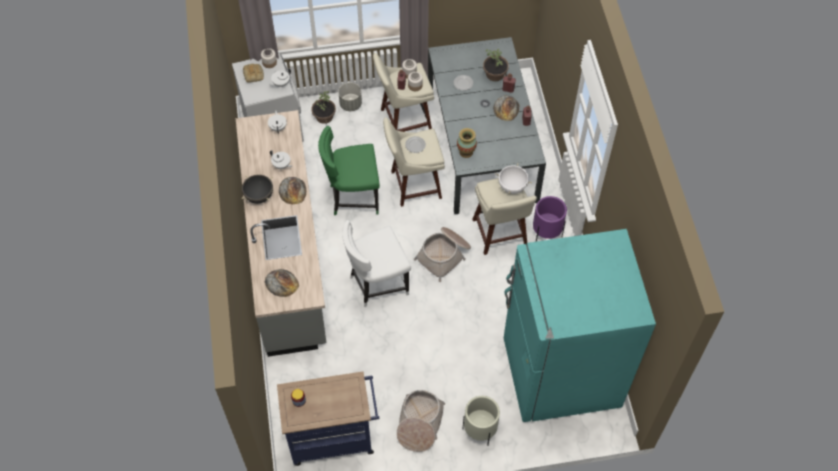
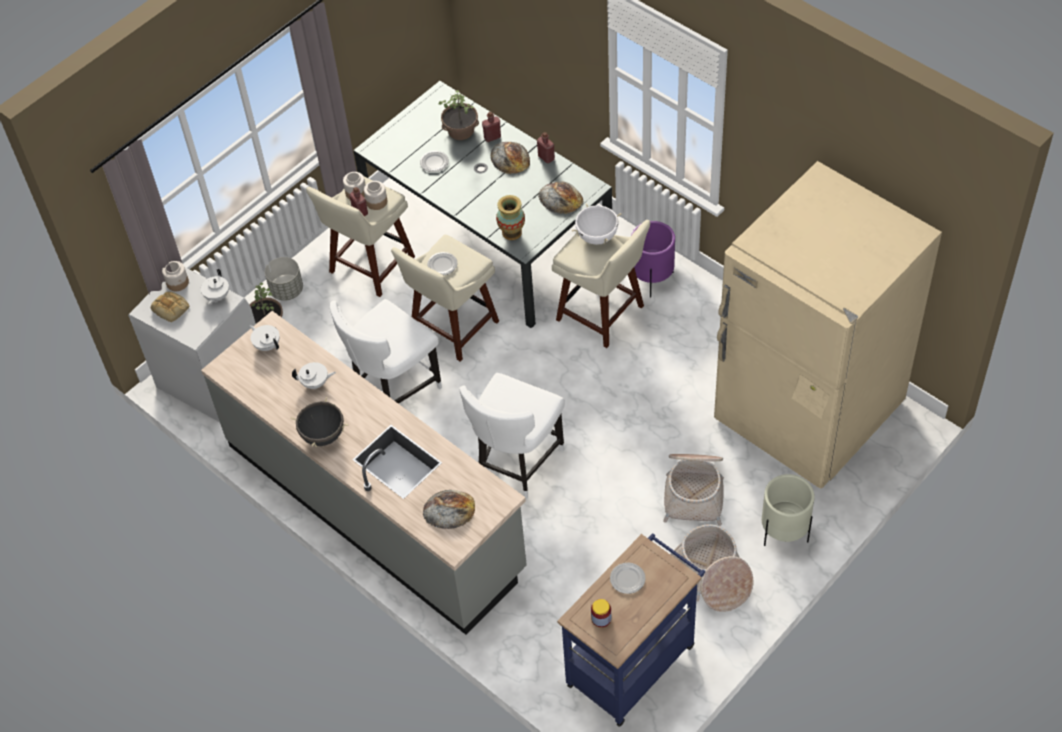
camera: 35 degrees left, 5 degrees down
bread [279,177,307,204] -> bread moved to [538,182,583,214]
green chair [318,126,380,215] -> white chair [330,299,442,404]
basket [414,227,471,282] -> basket moved to [663,454,724,526]
turquoise fridge [504,229,656,422] -> beige fridge [714,161,942,488]
none -> plate [610,562,645,594]

